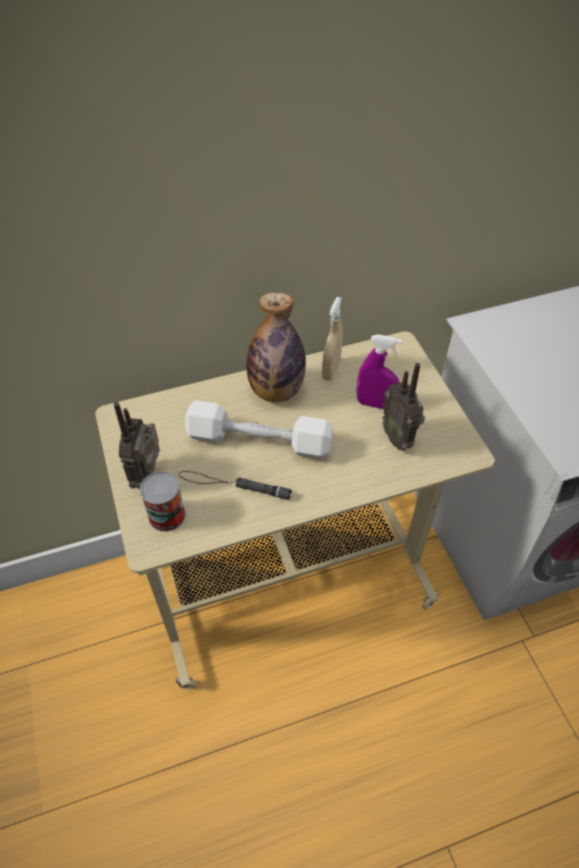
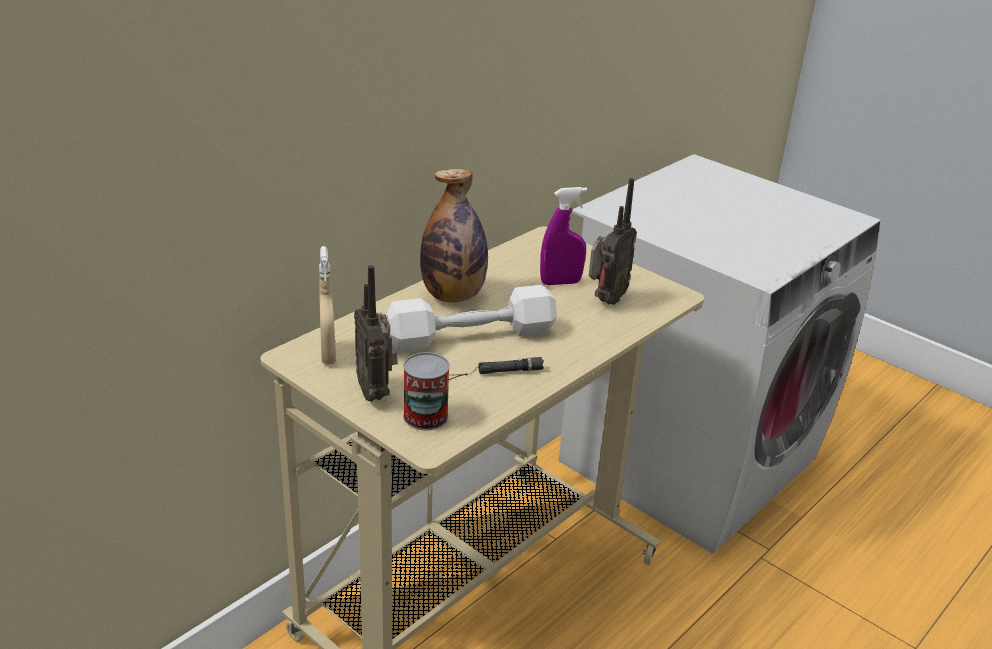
camera: 30 degrees left, 20 degrees down
beige spray bottle [322,297,343,380] -> beige spray bottle moved to [319,246,336,364]
radio [382,363,425,451] -> radio turned 90 degrees counterclockwise [589,178,637,305]

